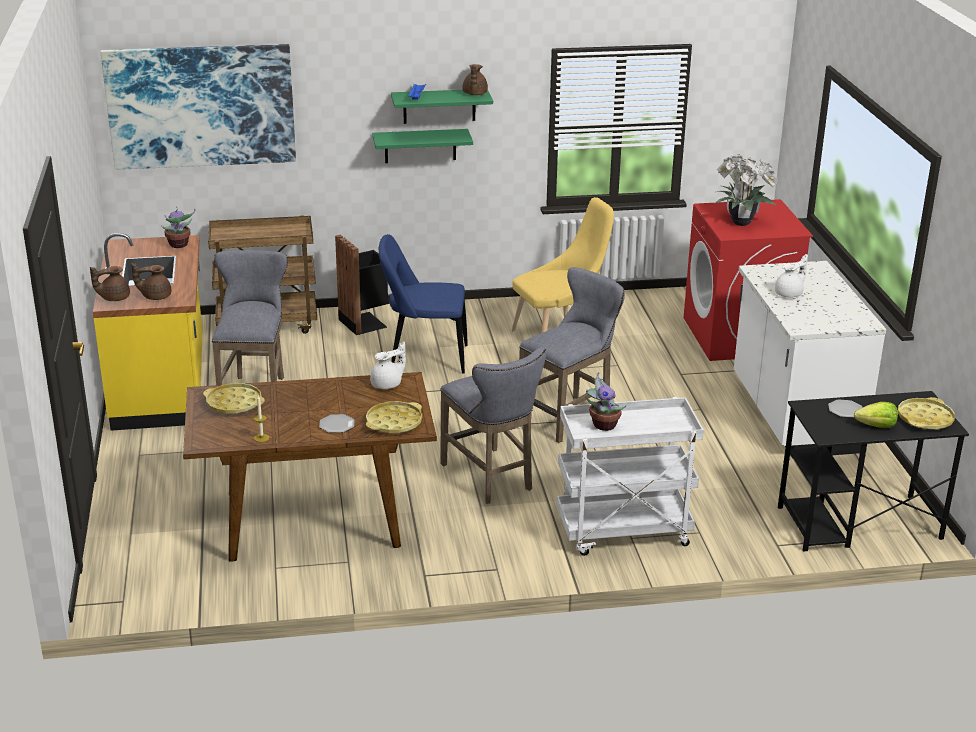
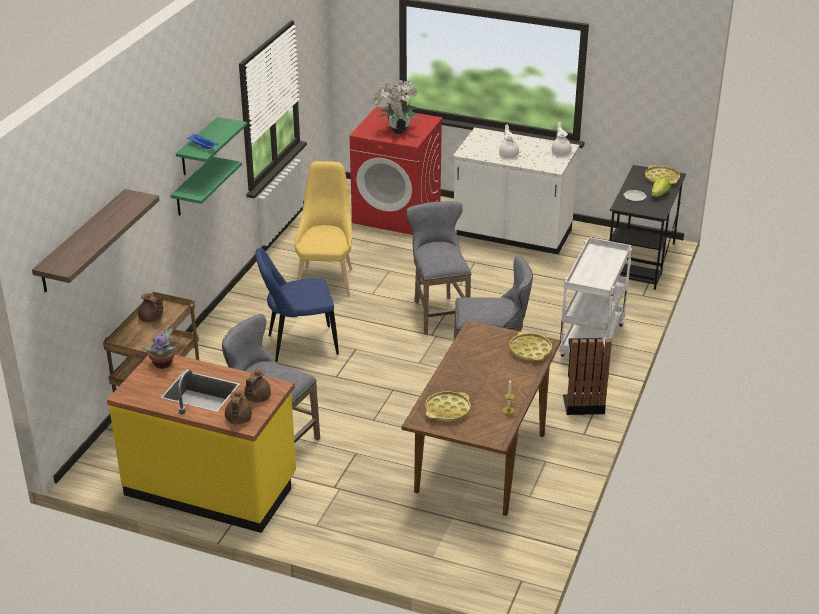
camera: 60 degrees left, 5 degrees up
picture [101,44,296,170] -> shelf [32,189,160,293]
plate [319,414,355,433] -> none
black trash can [335,235,388,335] -> black trash can moved to [563,338,612,415]
white teapot [370,341,406,389] -> white teapot moved to [551,122,571,156]
blue chair [379,234,468,374] -> blue chair turned 45 degrees clockwise [255,248,339,362]
brown teapot [462,64,488,95] -> brown teapot moved to [138,293,163,322]
potted plant [586,372,627,431] -> none

